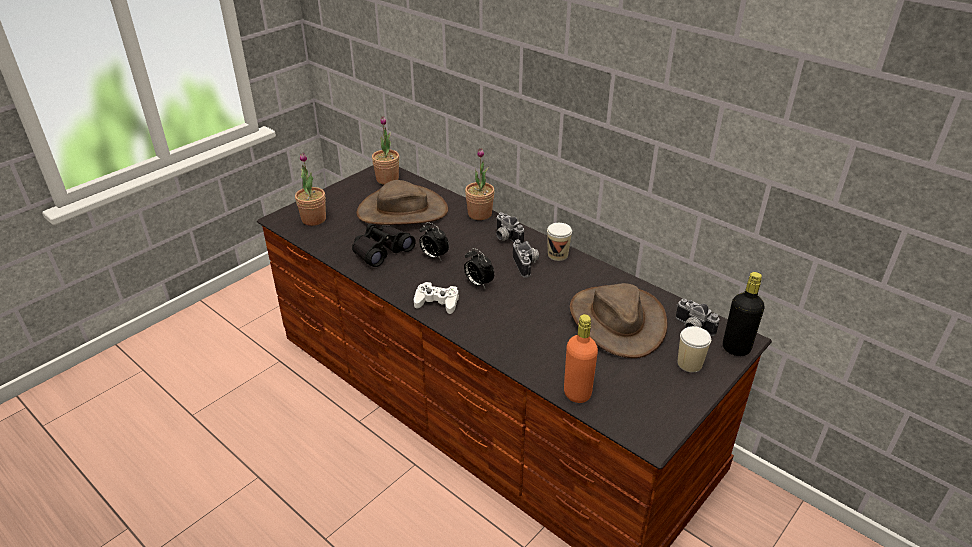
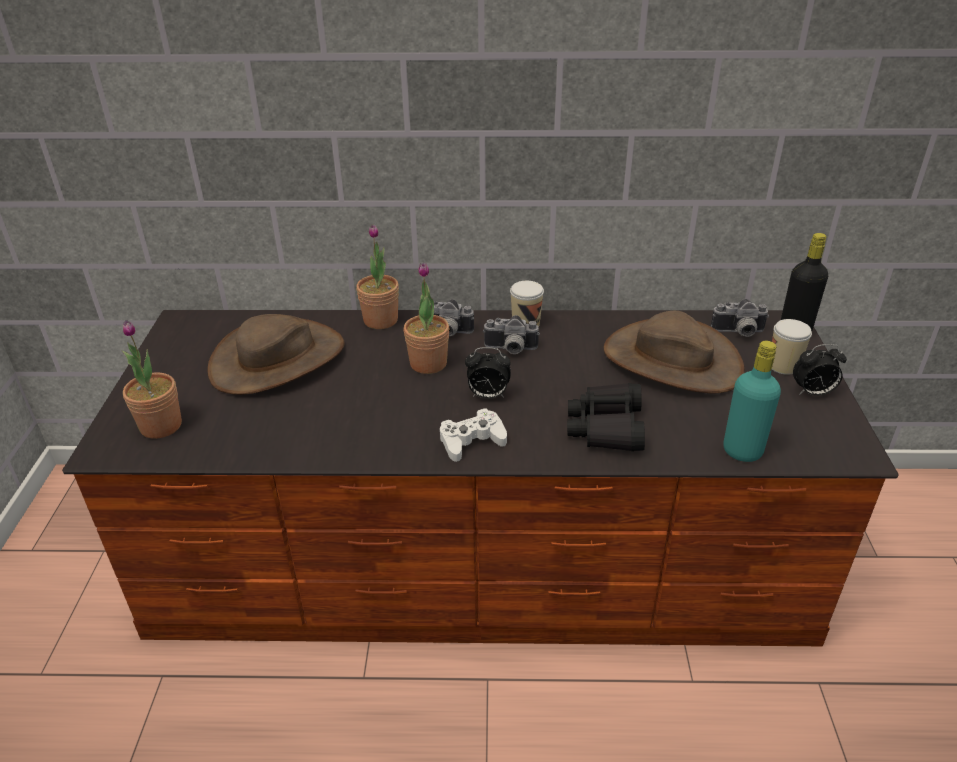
camera: 40 degrees left, 0 degrees up
black binoculars [352,224,416,267] -> black binoculars moved to [567,383,645,451]
potted plant [372,116,399,185] -> potted plant moved to [404,263,449,374]
alarm clock [419,222,449,260] -> alarm clock moved to [793,344,847,396]
camera [513,240,539,278] -> camera turned 150 degrees clockwise [483,315,540,354]
orange bottle [564,314,598,403] -> turquoise bottle [723,341,781,462]

